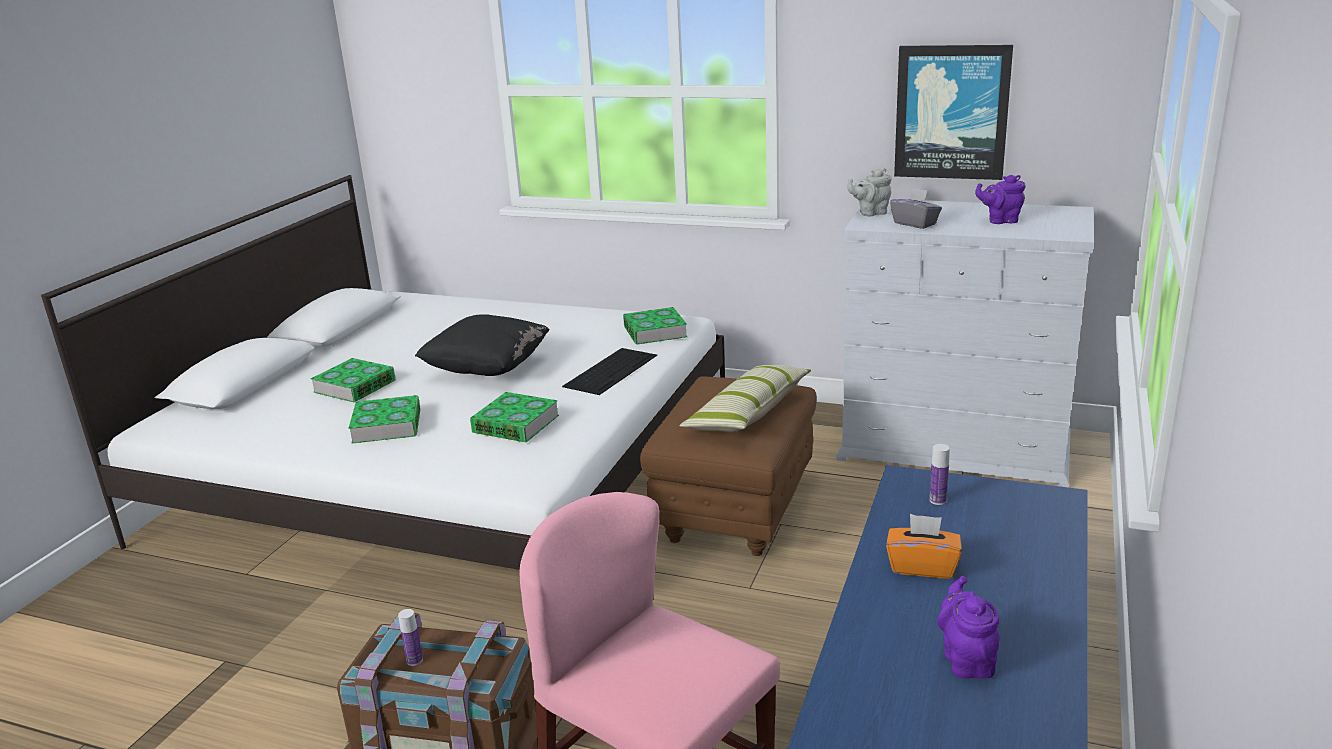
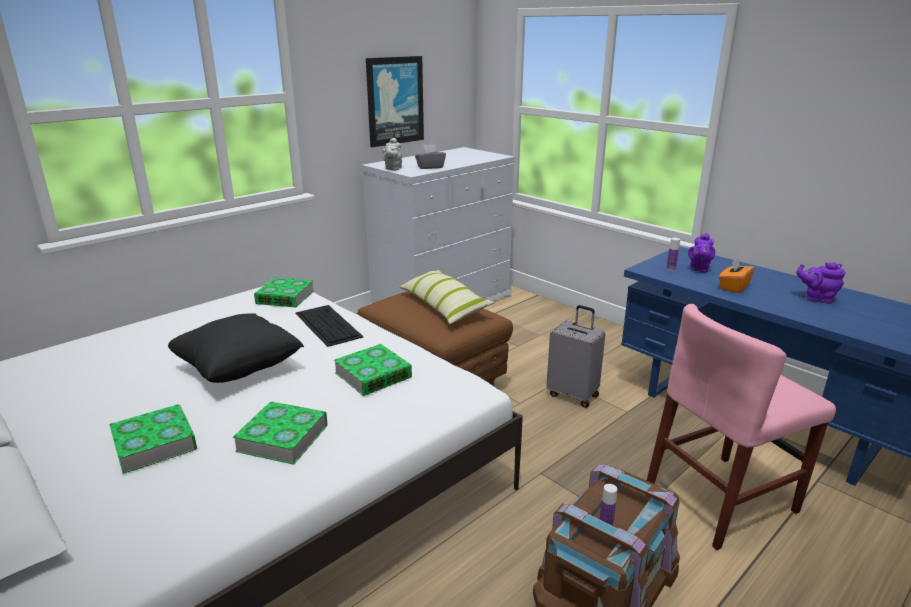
camera: 65 degrees left, 0 degrees up
purple teapot [975,175,1026,224] -> purple teapot moved to [688,233,715,273]
none -> grey suitcase [546,305,605,408]

